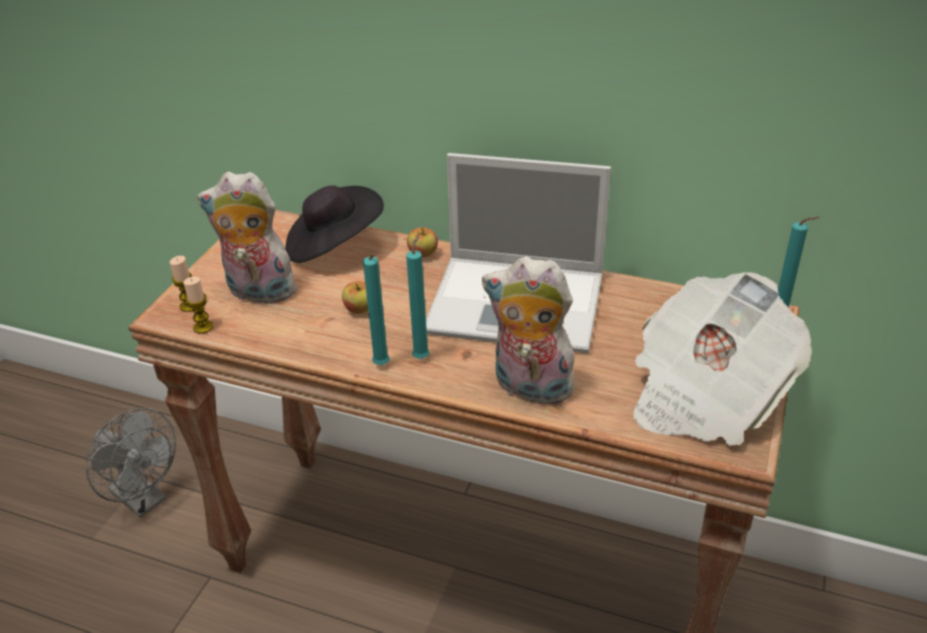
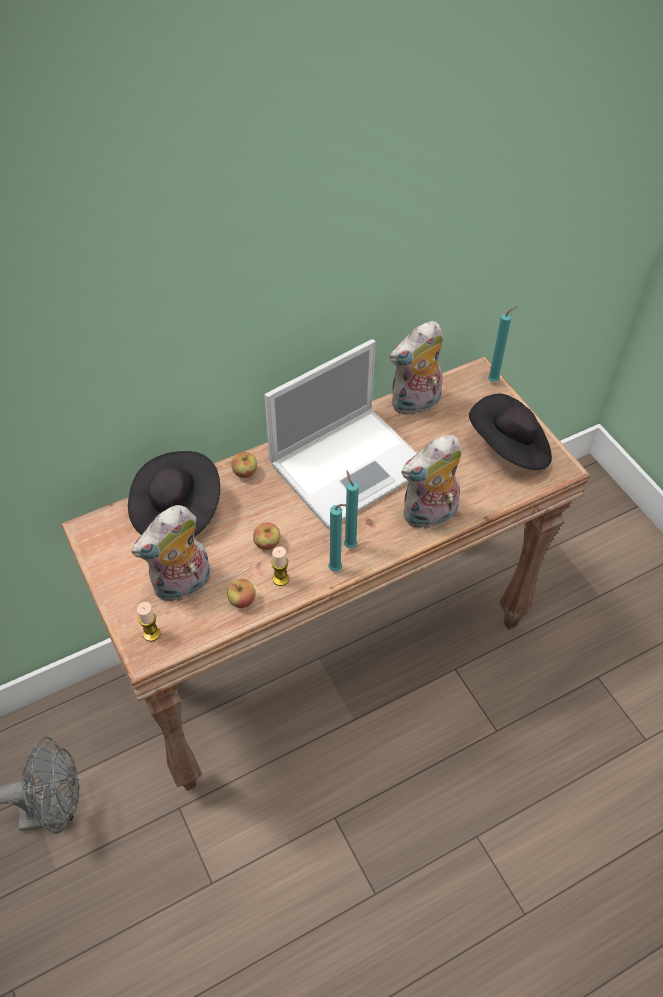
camera: 50 degrees left, 15 degrees up
candle [183,277,213,334] -> candle moved to [271,547,289,586]
newspaper [633,272,812,446] -> black hat [469,394,552,470]
none -> apple [227,579,256,608]
none -> plush toy [390,321,443,415]

